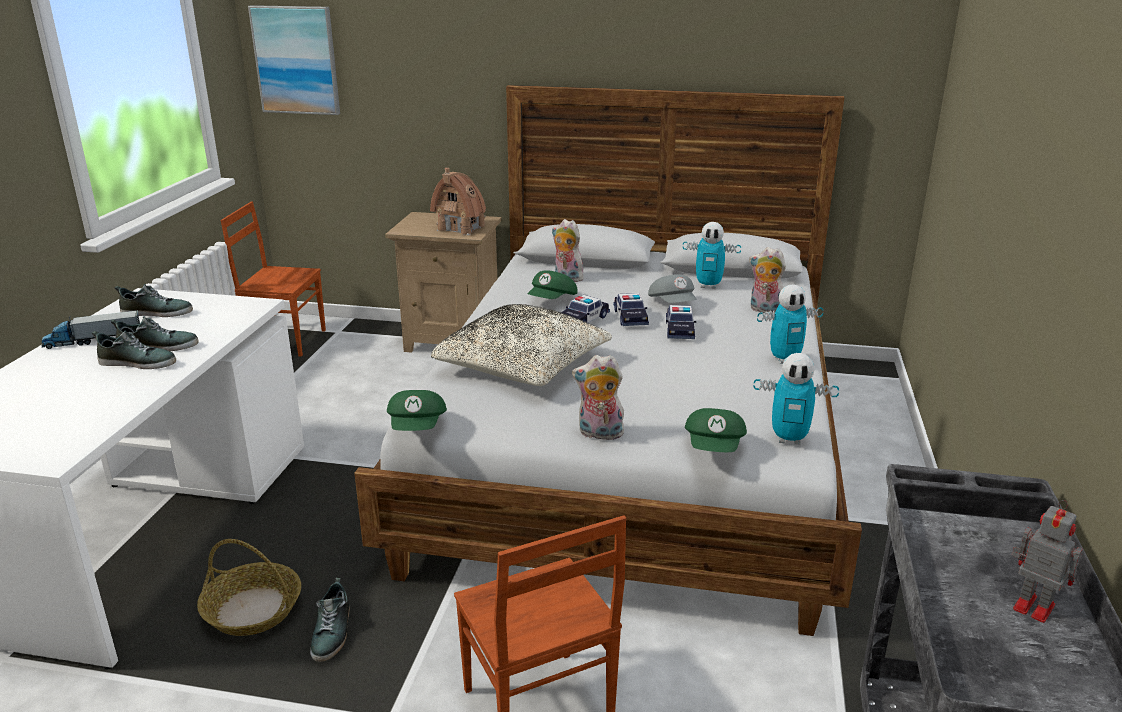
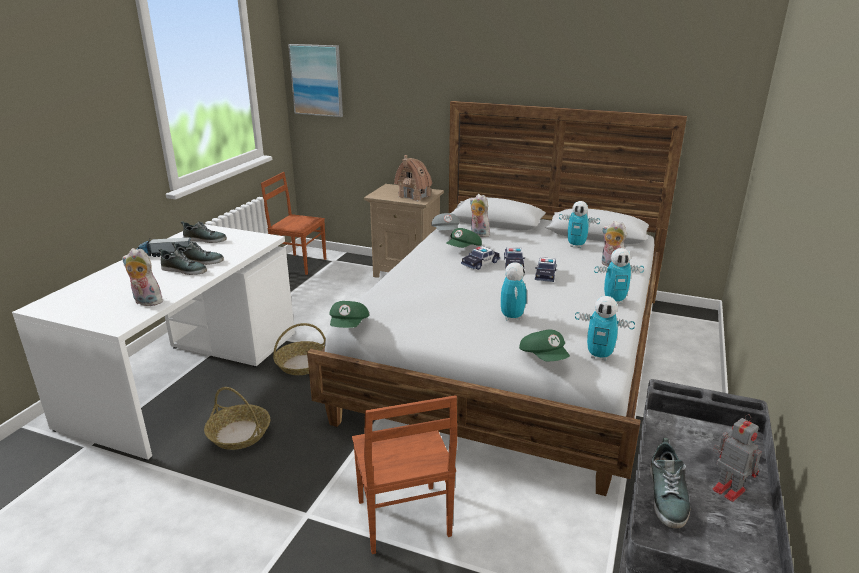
camera: 10 degrees right, 0 degrees up
shoe [310,578,350,662] -> shoe moved to [650,438,690,529]
beige pillow [431,304,612,386] -> none
plush toy [572,355,624,440] -> plush toy moved to [122,248,163,306]
grey cap [648,274,697,303] -> grey cap moved to [431,213,460,230]
green cap [685,408,747,452] -> green cap turned 45 degrees counterclockwise [519,329,570,361]
none -> basket [273,323,326,375]
none -> toy robot [501,262,527,321]

